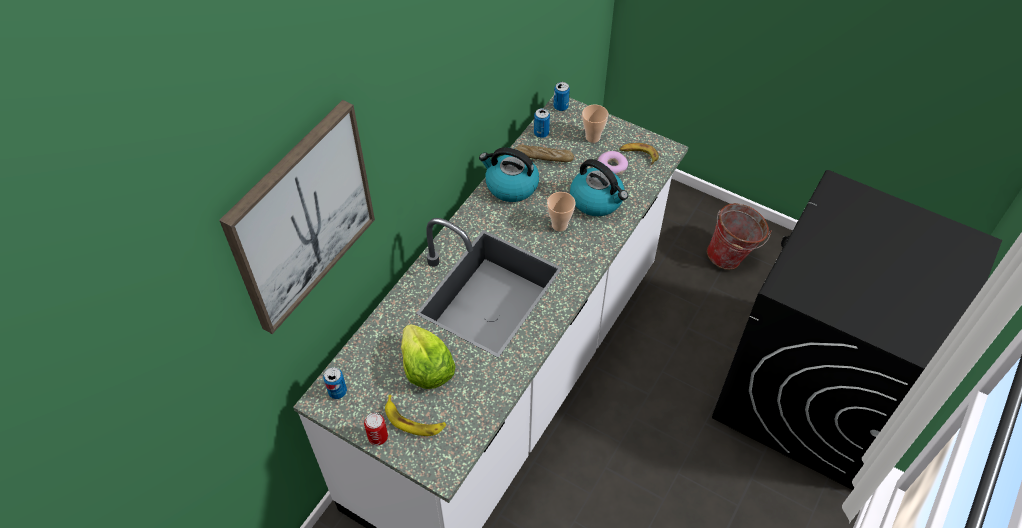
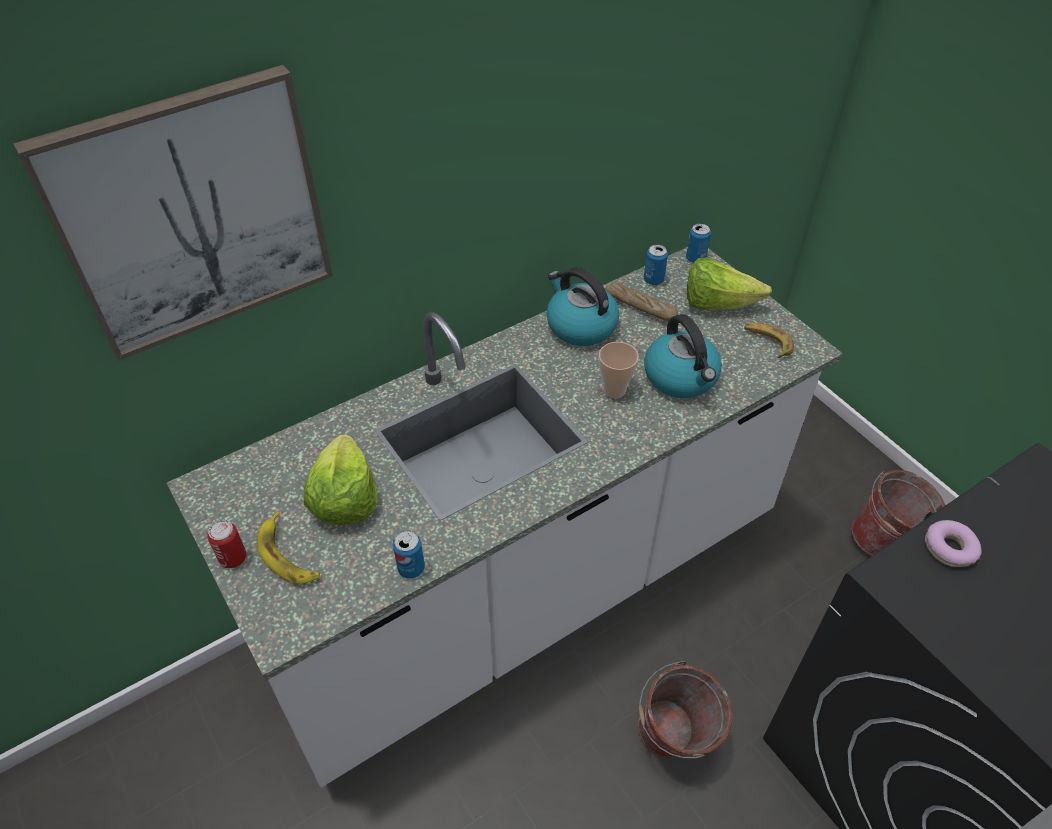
camera: 25 degrees right, 5 degrees down
can [323,367,347,399] -> can moved to [393,531,425,579]
cup [582,105,609,143] -> lettuce [687,257,772,310]
donut [598,151,628,175] -> donut moved to [925,520,982,567]
none -> bucket [638,661,732,758]

